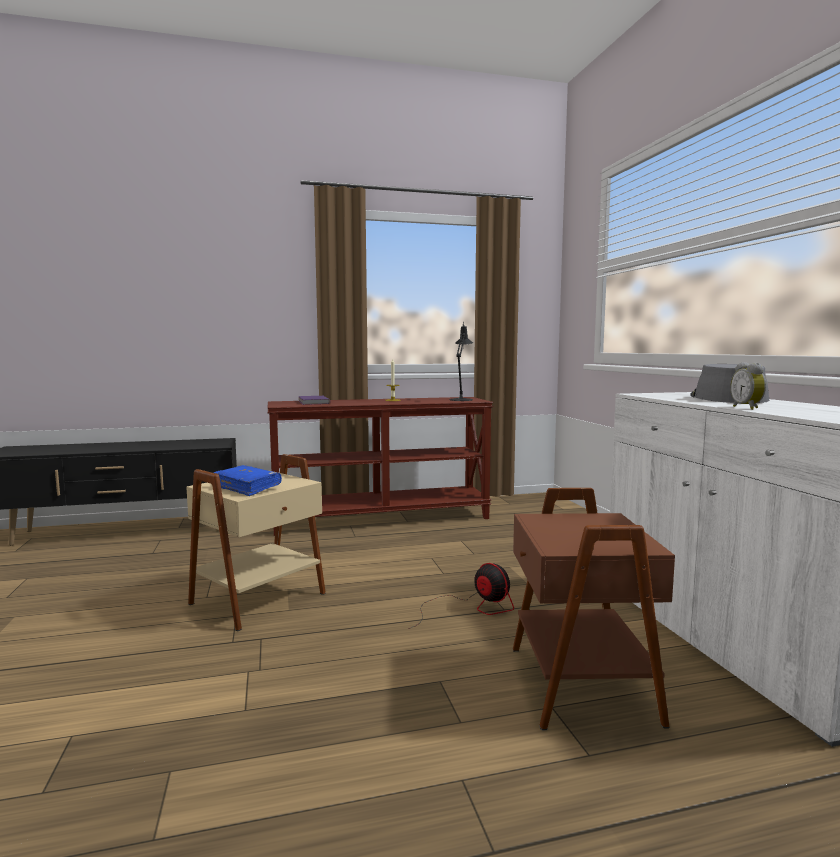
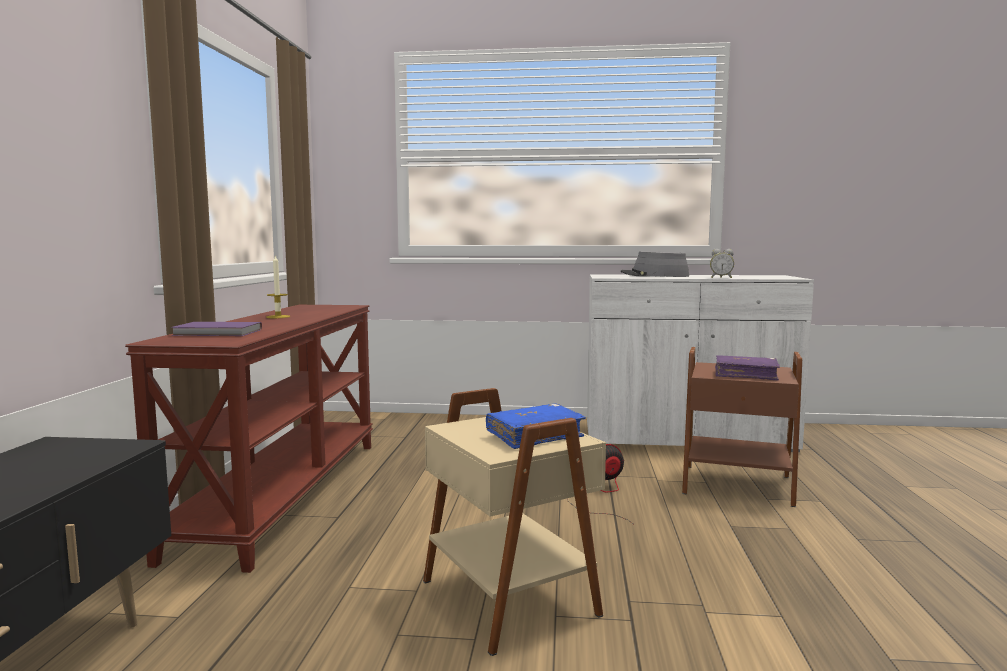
camera: 70 degrees left, 0 degrees up
black table lamp [449,322,473,401] -> none
none -> purple book [715,355,780,381]

